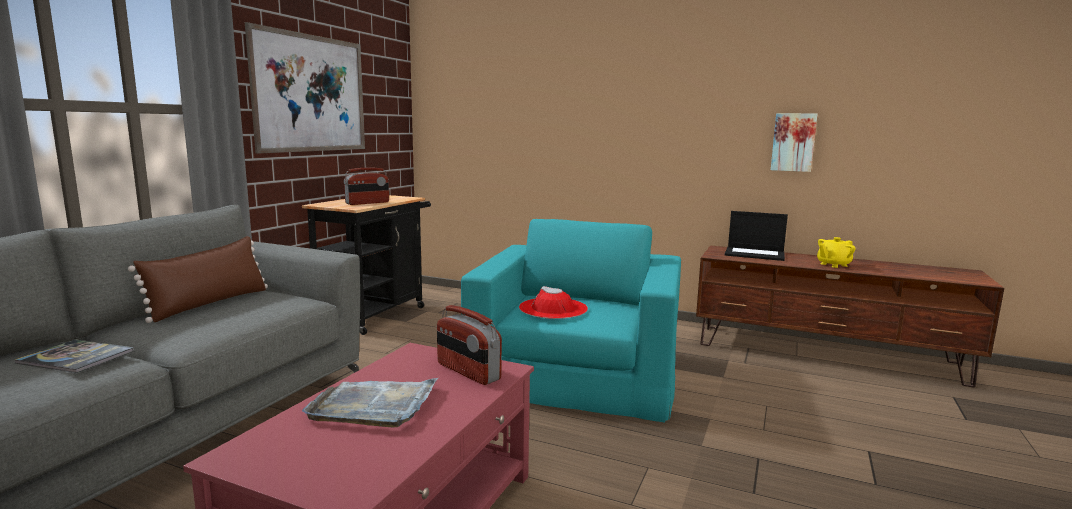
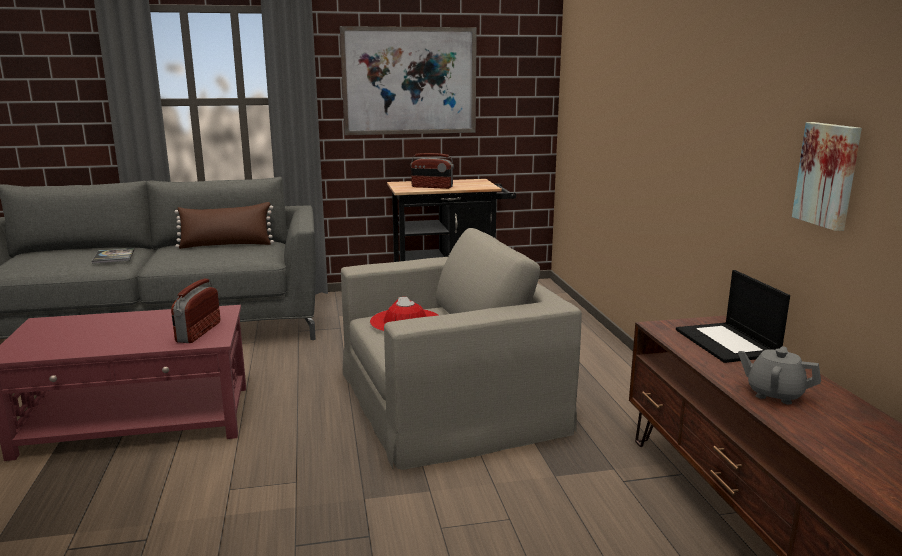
camera: 55 degrees right, 5 degrees up
grey tray [302,378,438,427] -> none
turquoise armchair [461,219,681,422] -> beige armchair [341,228,582,470]
yellow teapot [817,237,856,268] -> grey teapot [738,346,821,404]

